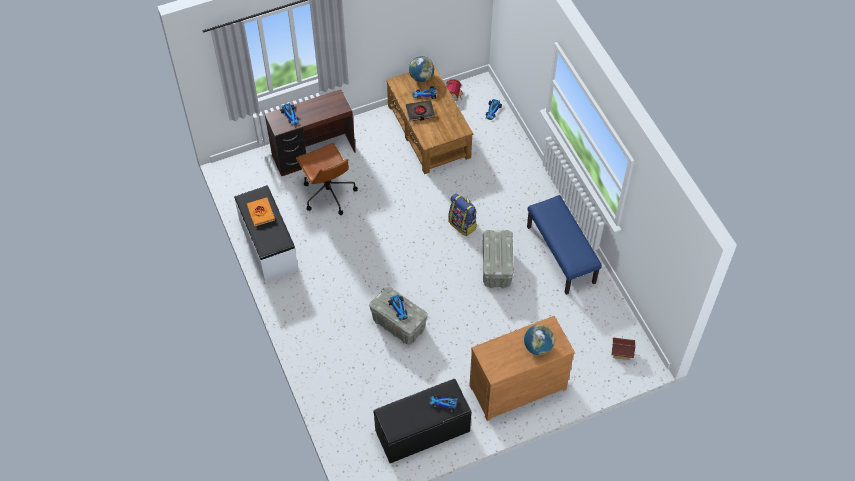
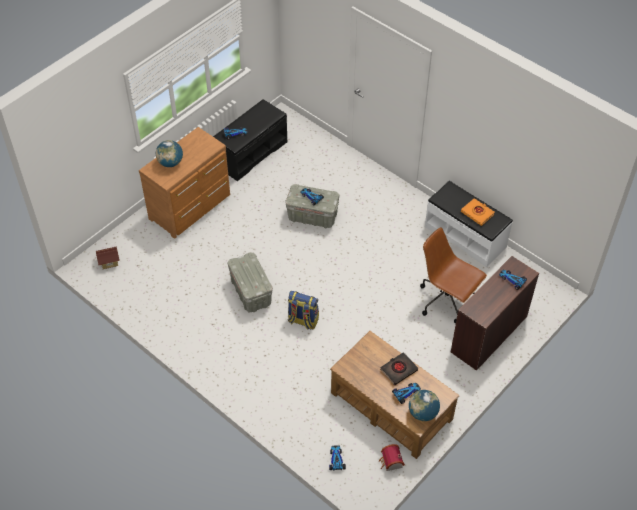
camera: 155 degrees right, 5 degrees down
blue bench [527,195,602,295] -> none

